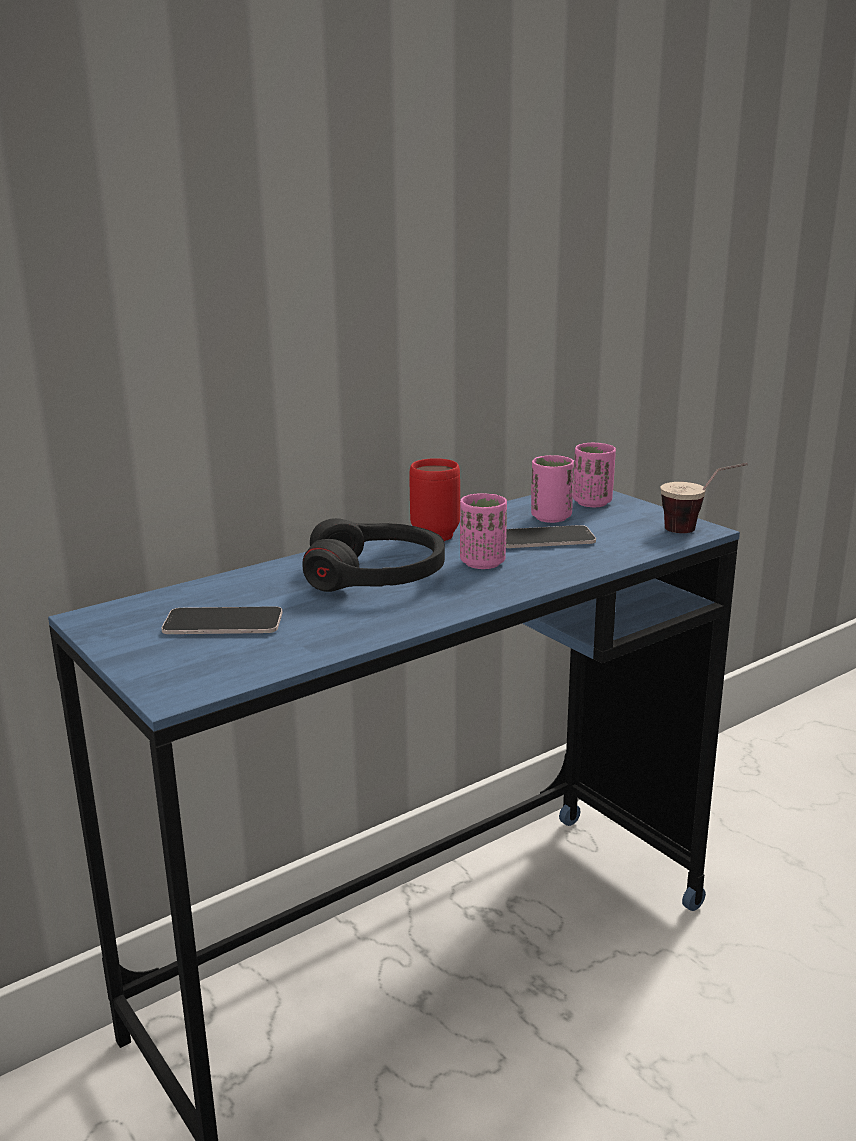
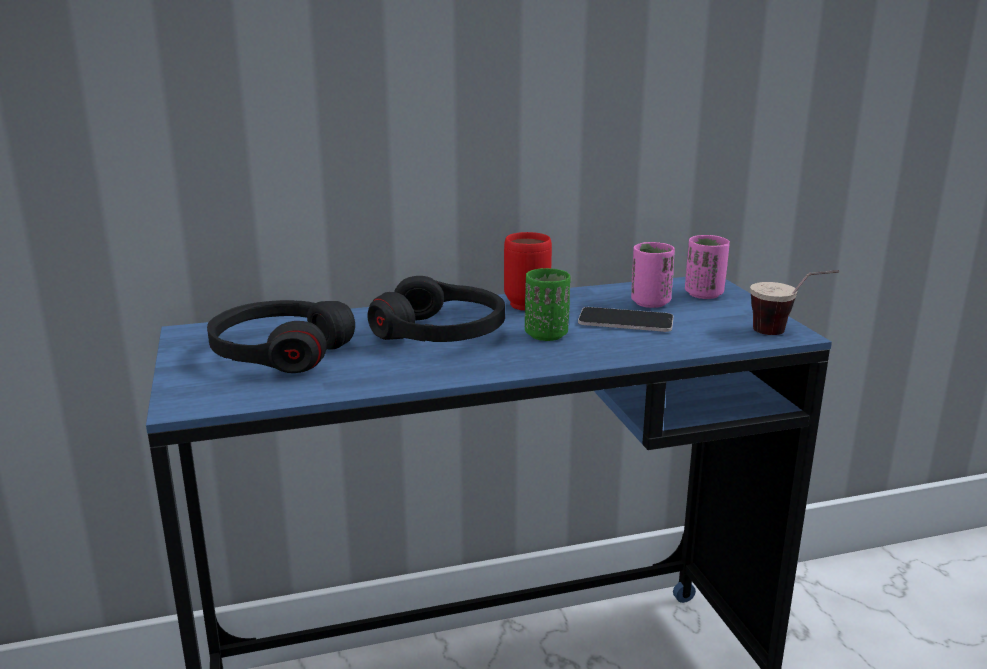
camera: 20 degrees right, 0 degrees up
phone [162,606,282,634] -> black headphones [207,300,355,373]
pink cup [460,493,507,569] -> green cup [525,268,571,341]

